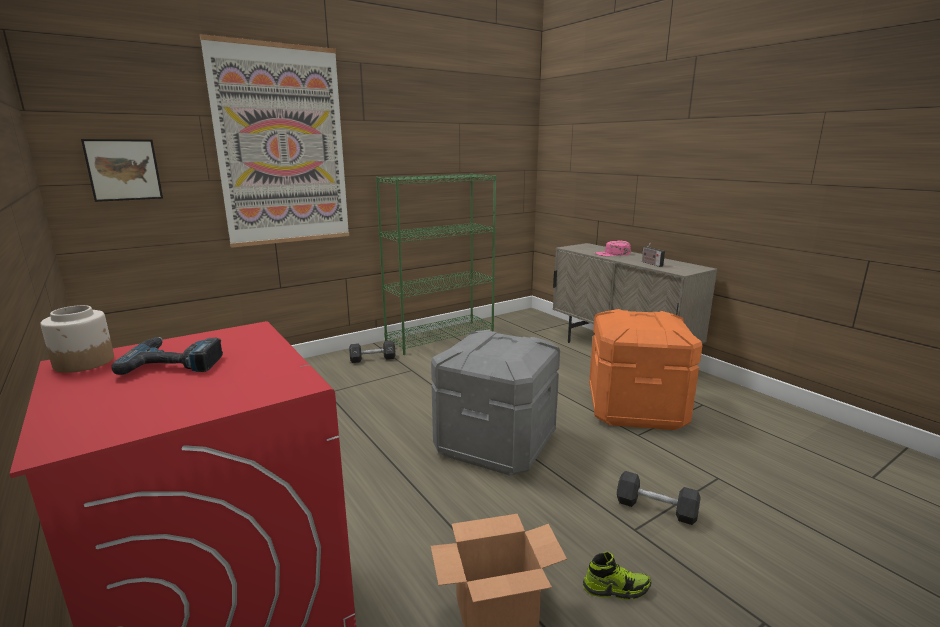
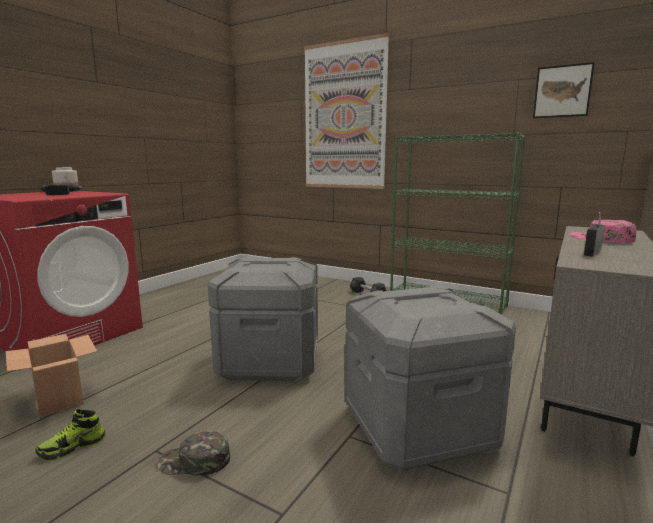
camera: 65 degrees right, 5 degrees down
picture [81,139,163,202] -> picture moved to [533,62,595,118]
shoe [583,552,651,600] -> shoe turned 75 degrees clockwise [35,409,106,461]
orange storage box [589,309,703,430] -> grey storage box [345,286,516,471]
black dumbbell [617,471,701,525] -> green cap [158,431,230,476]

